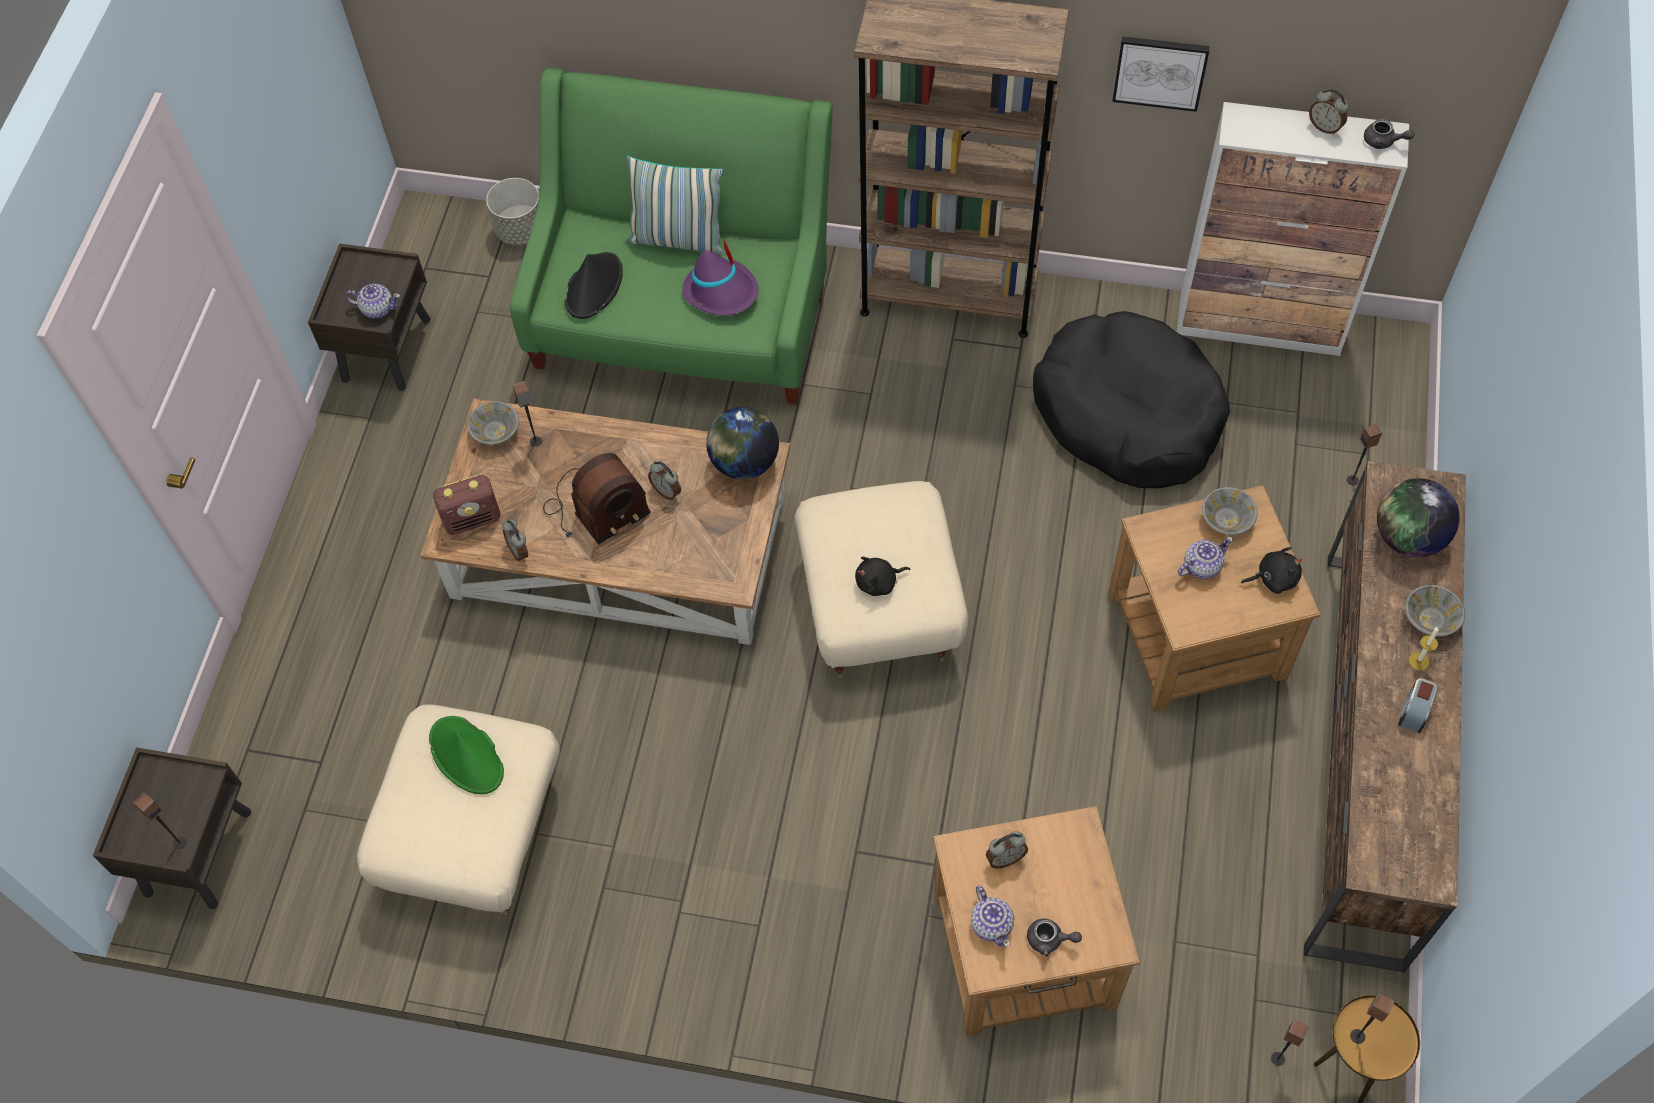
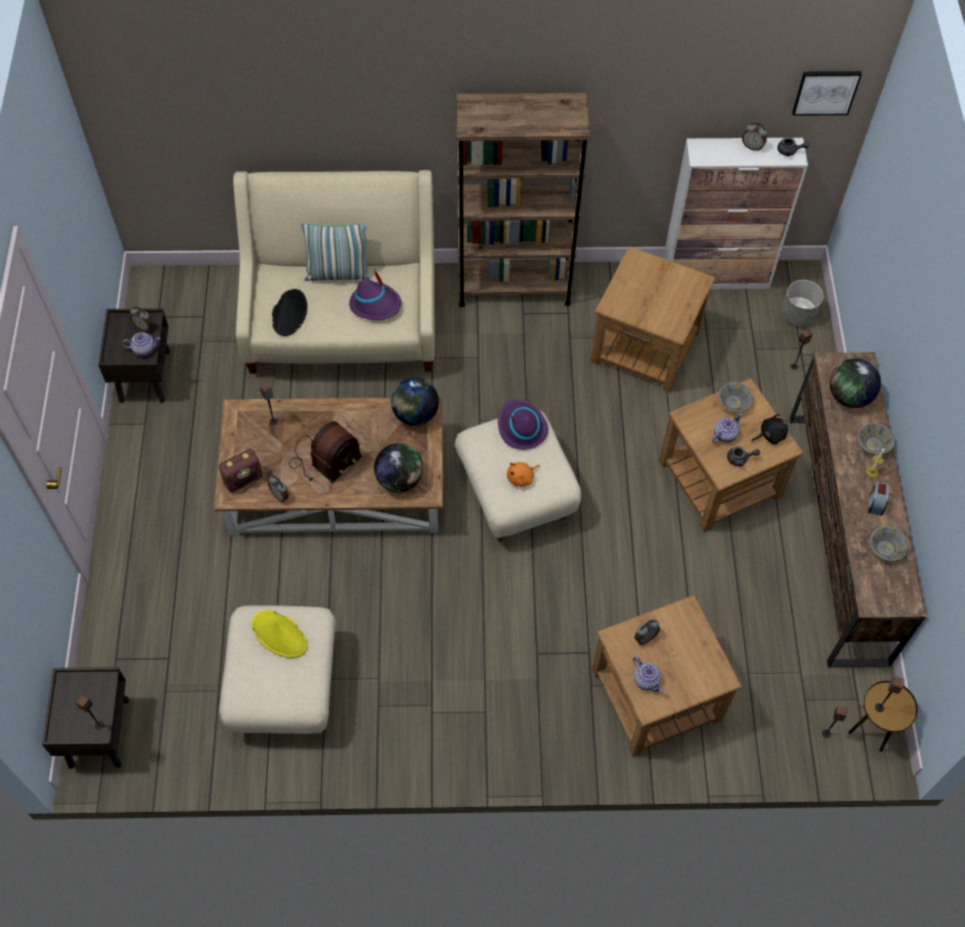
camera: 15 degrees left, 0 degrees up
green hat [429,716,504,794] -> yellow hat [251,610,307,658]
grey bowl [467,401,519,445] -> grey bowl moved to [870,527,908,561]
grey planter [486,178,539,245] -> grey planter moved to [782,280,823,326]
green sofa [510,68,833,405] -> beige sofa [233,170,435,374]
alarm clock [648,461,681,500] -> alarm clock moved to [130,307,152,331]
black plush toy [855,556,910,596] -> orange plush toy [507,462,540,487]
grey teapot [1027,919,1082,957] -> grey teapot moved to [727,446,760,467]
black dog bed [1033,311,1230,488] -> brown side table [591,246,715,392]
picture [1112,36,1210,112] -> picture moved to [792,71,862,116]
none -> globe [374,443,423,492]
none -> purple hat [498,399,548,450]

